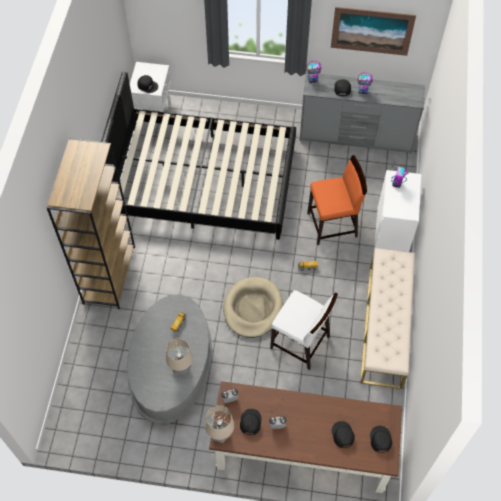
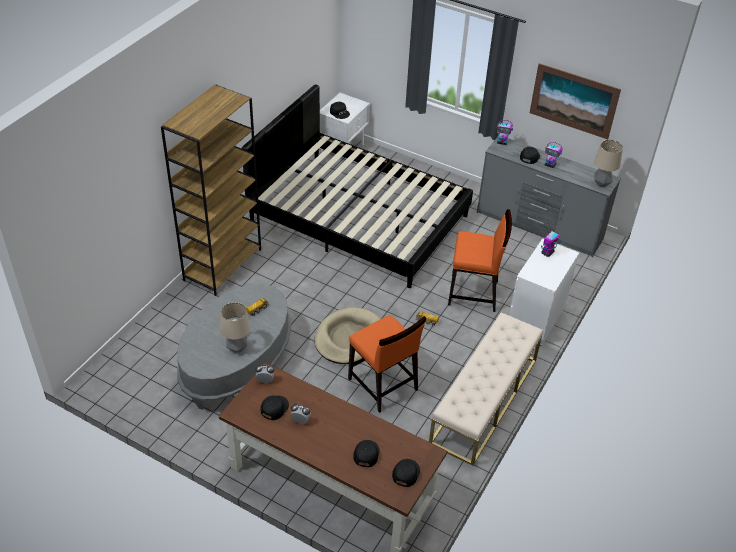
camera: 20 degrees right, 15 degrees down
table lamp [205,405,234,443] -> table lamp moved to [594,140,623,187]
white chair [270,290,338,370] -> orange chair [348,315,426,413]

